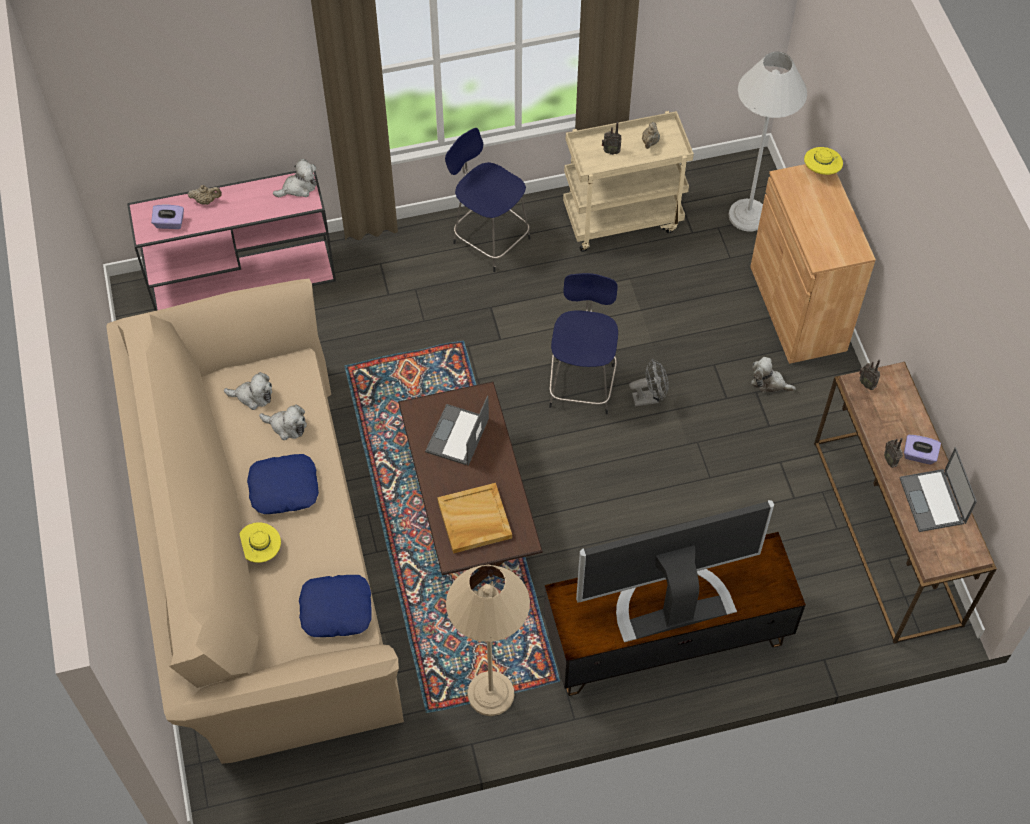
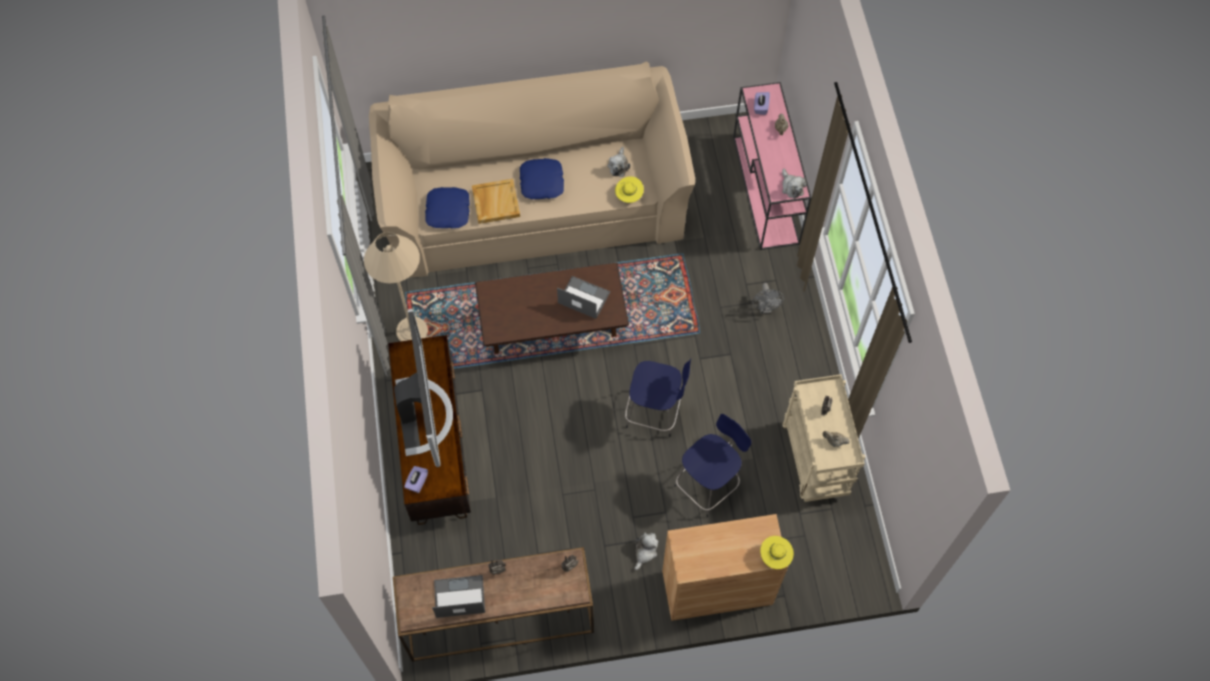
camera: 95 degrees right, 5 degrees up
yellow hat [240,522,281,563] -> yellow hat moved to [615,176,644,203]
plush toy [259,404,307,440] -> none
beige tray [437,483,512,554] -> beige tray moved to [472,179,520,224]
blue stool [445,128,531,272] -> blue stool moved to [674,414,752,518]
grey fan [629,359,669,407] -> grey fan moved to [752,283,784,314]
white floor lamp [728,51,807,231] -> none
purple tissue box [904,435,941,465] -> purple tissue box moved to [404,466,428,493]

